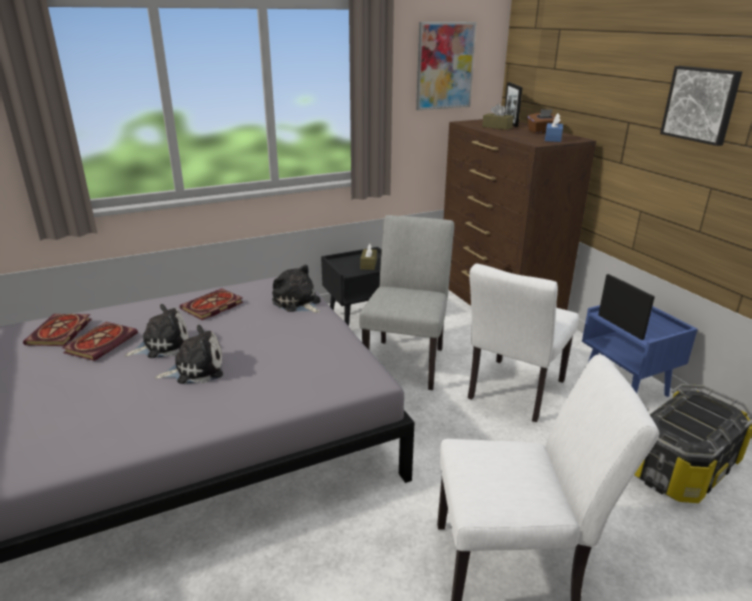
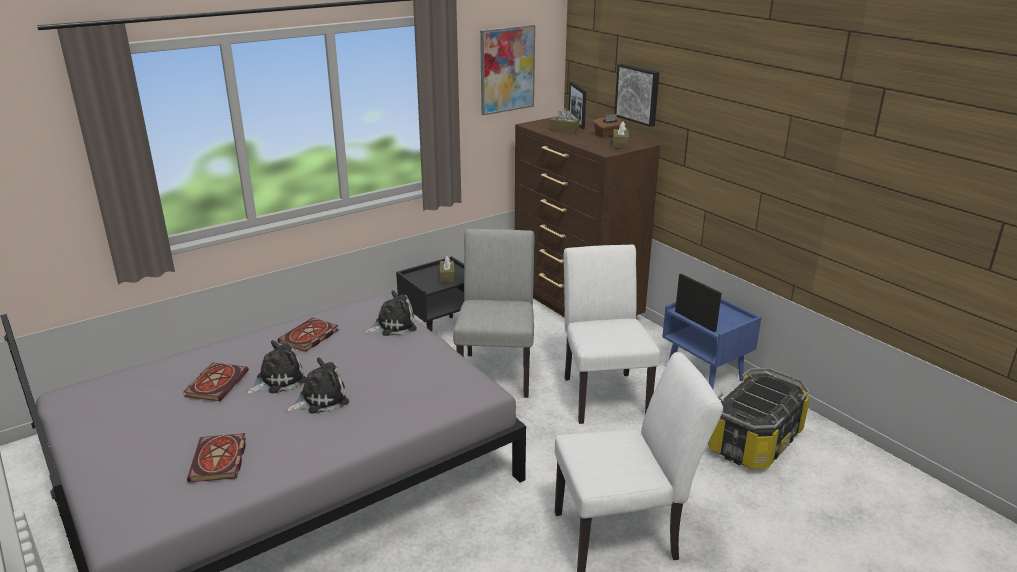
camera: 10 degrees left, 0 degrees up
book [23,314,91,346] -> book moved to [187,433,246,482]
plush toy [272,264,320,313] -> plush toy turned 120 degrees clockwise [363,290,417,336]
white chair [468,264,579,422] -> white chair turned 150 degrees clockwise [563,245,660,424]
blue tissue box [545,113,563,142] -> brown tissue box [613,122,629,149]
picture [660,66,742,146] -> picture moved to [614,64,659,127]

